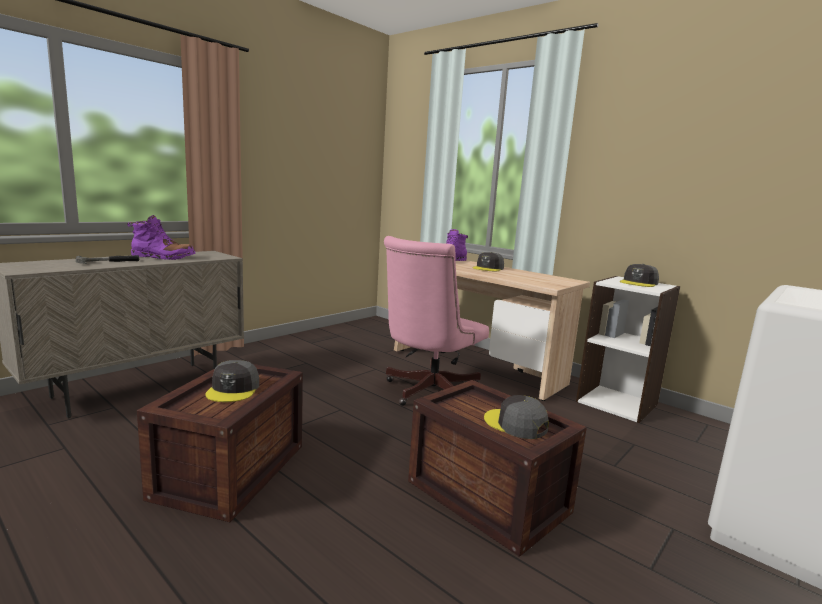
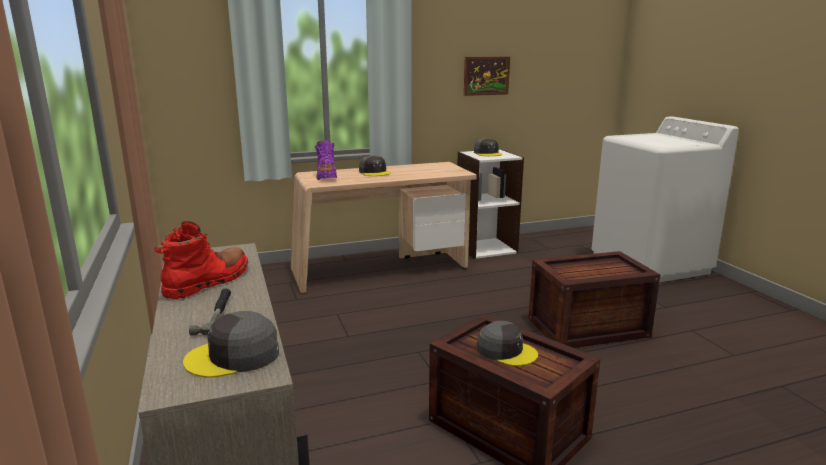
camera: 60 degrees left, 5 degrees up
purple boot [127,215,196,260] -> red boot [154,221,248,299]
pink office chair [384,236,489,406] -> none
grey cap [484,395,549,439] -> grey cap moved to [183,311,279,378]
none -> picture [464,56,510,96]

